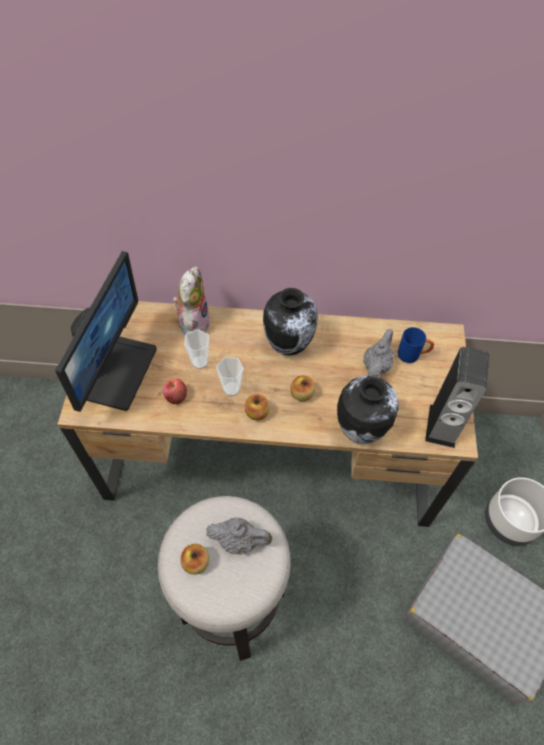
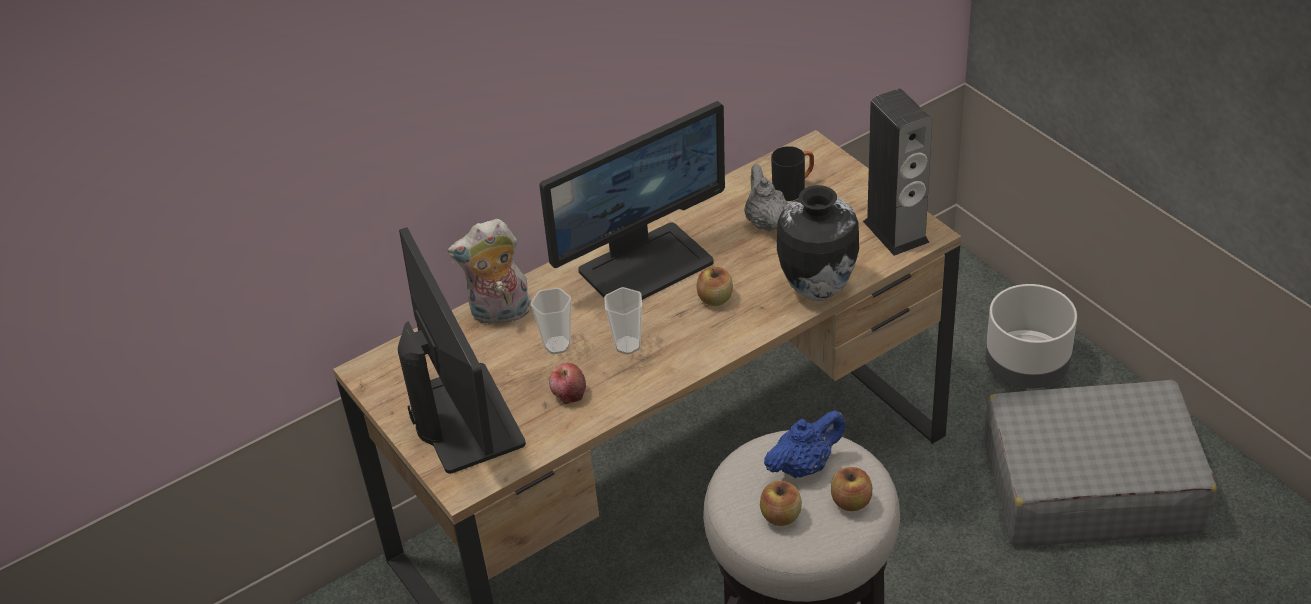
camera: 35 degrees left, 15 degrees down
plush toy [173,266,210,336] -> plush toy turned 75 degrees counterclockwise [447,219,531,325]
grey teapot [206,518,272,555] -> blue teapot [764,410,846,478]
apple [245,394,270,421] -> apple moved to [831,467,872,511]
vase [263,288,318,356] -> monitor [539,101,725,300]
blue mug [397,327,434,363] -> black mug [771,146,814,201]

